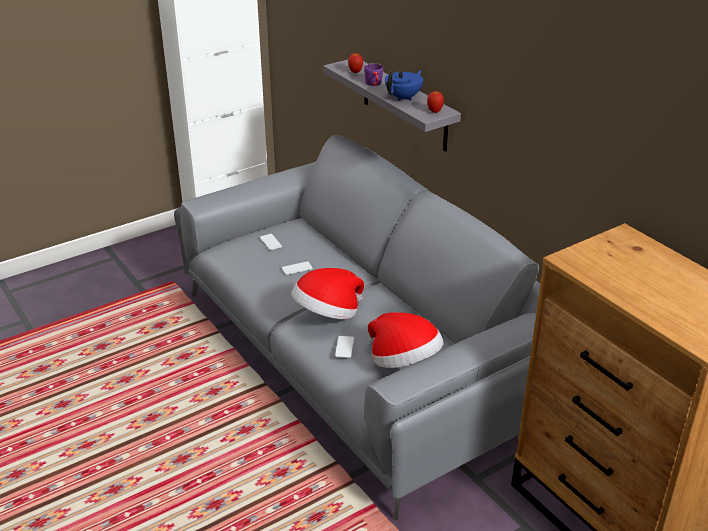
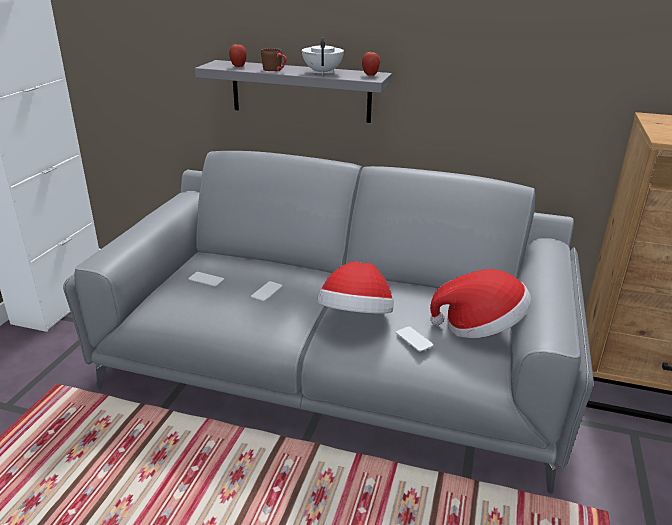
camera: 40 degrees left, 5 degrees down
purple mug [364,63,383,86] -> brown mug [261,48,287,71]
blue teapot [385,70,423,101] -> white teapot [302,38,344,75]

